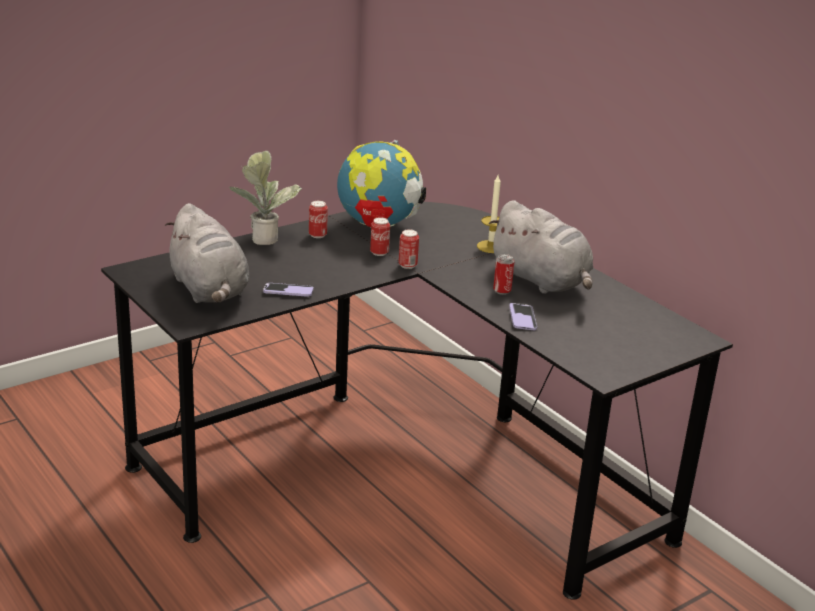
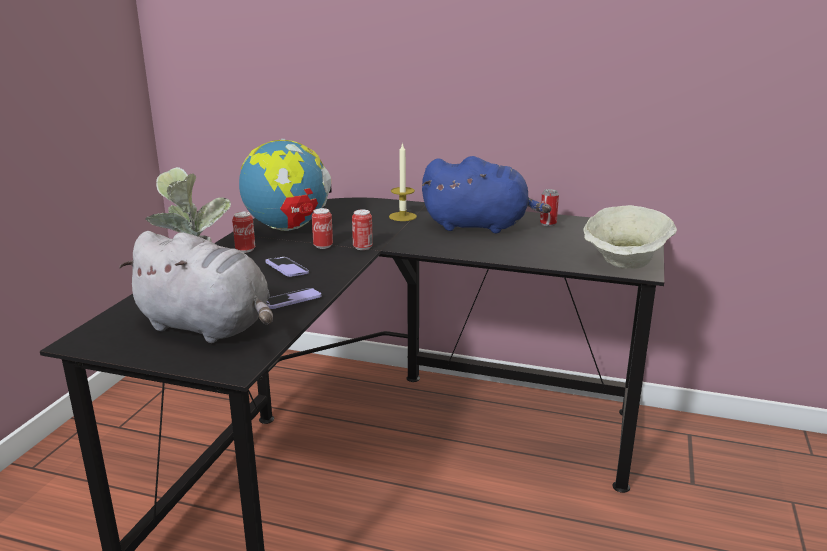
camera: 35 degrees left, 5 degrees down
grey plush toy [489,200,593,294] -> blue plush toy [422,156,551,233]
can [493,254,514,295] -> can moved to [540,189,559,226]
phone [509,303,537,330] -> phone moved to [265,257,309,277]
none -> beige bowl [583,205,677,269]

